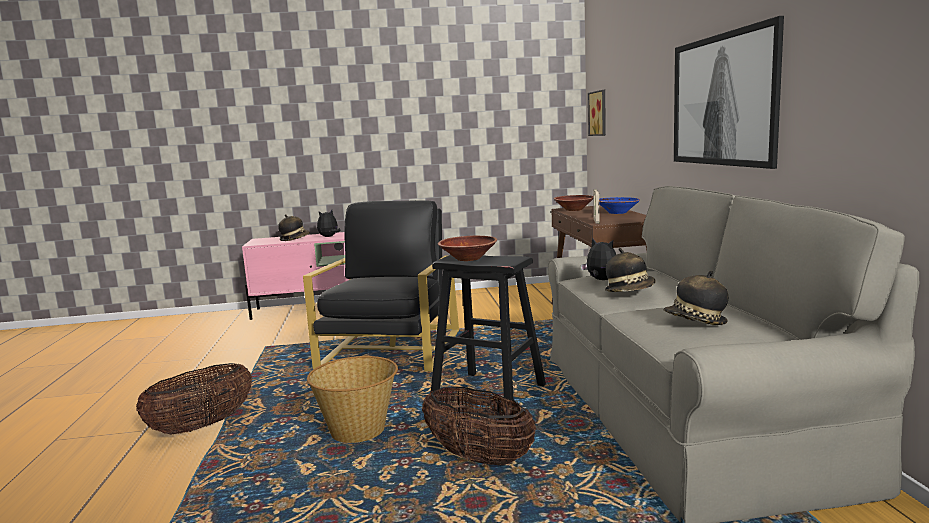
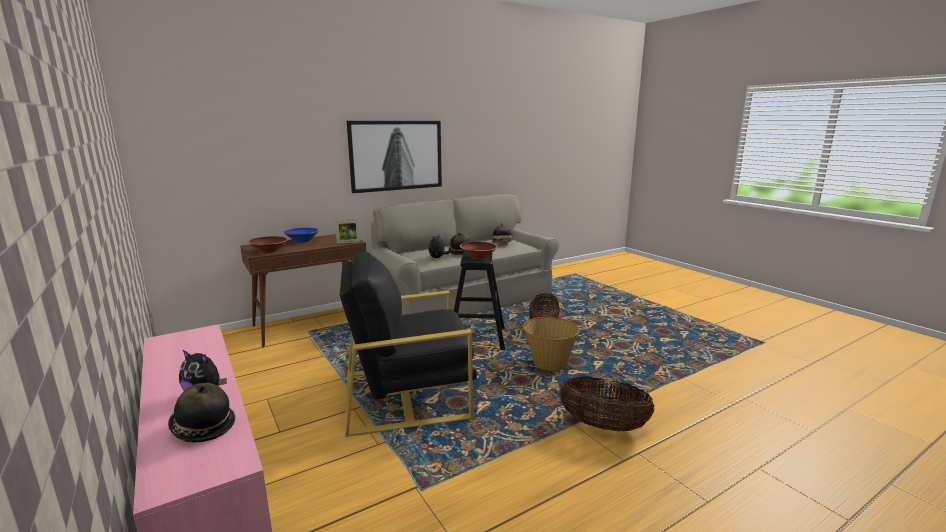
camera: 115 degrees left, 5 degrees up
picture [588,90,606,136] -> none

